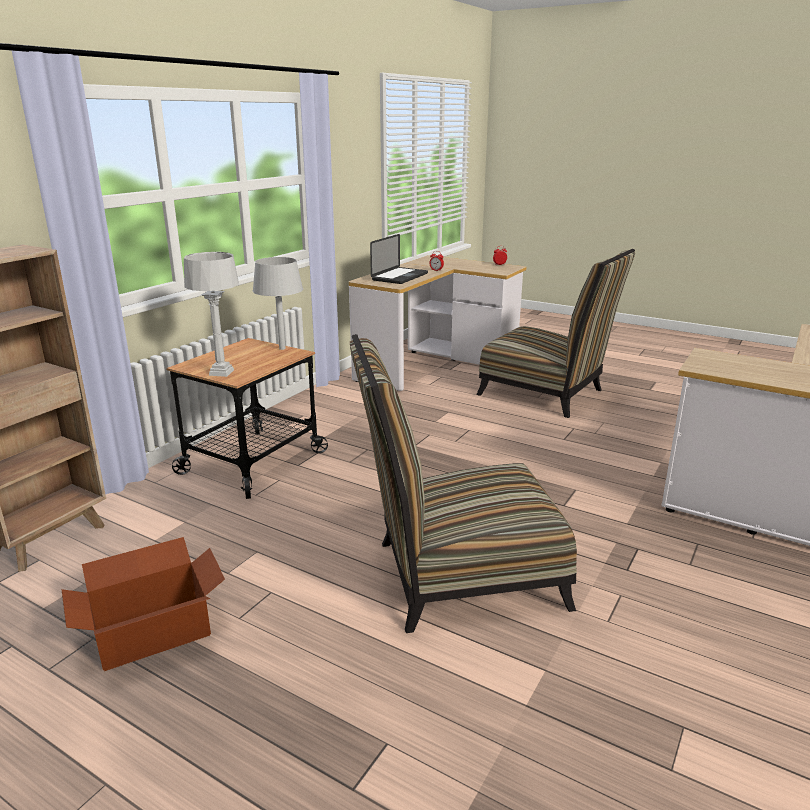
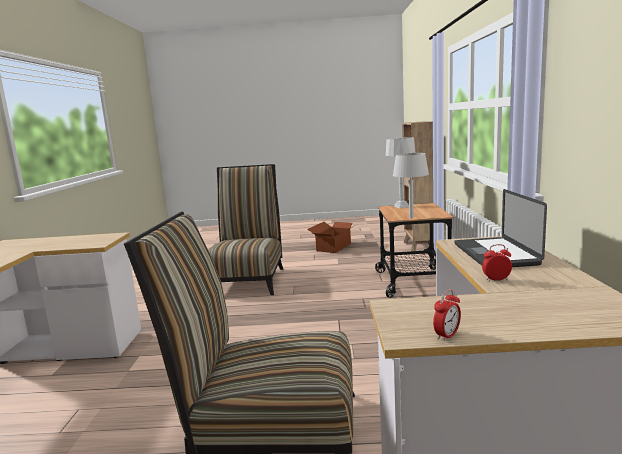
camera: 150 degrees right, 10 degrees down
chair [350,334,577,633] -> chair turned 45 degrees counterclockwise [208,164,283,295]

